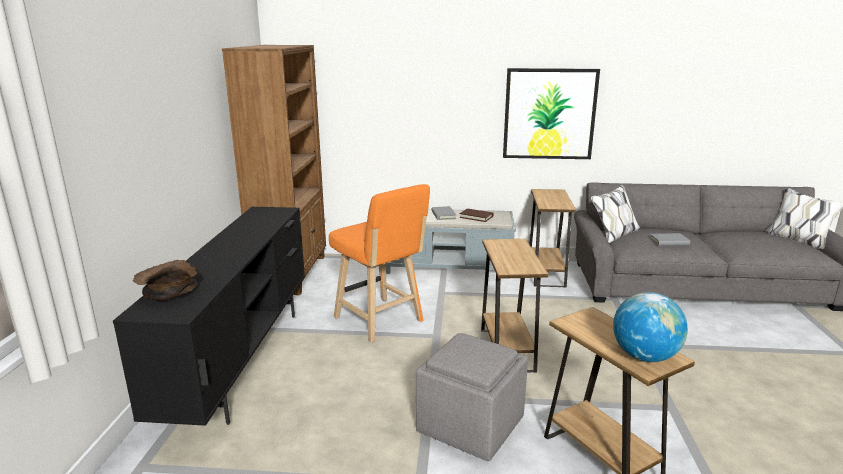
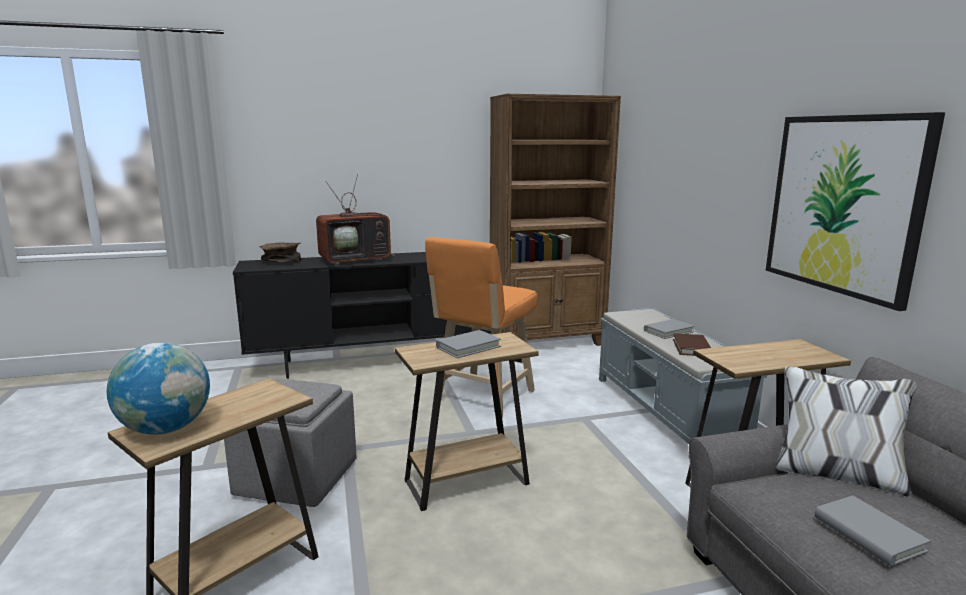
camera: 70 degrees right, 5 degrees down
none -> television [316,174,396,265]
none -> grey book [436,330,501,358]

